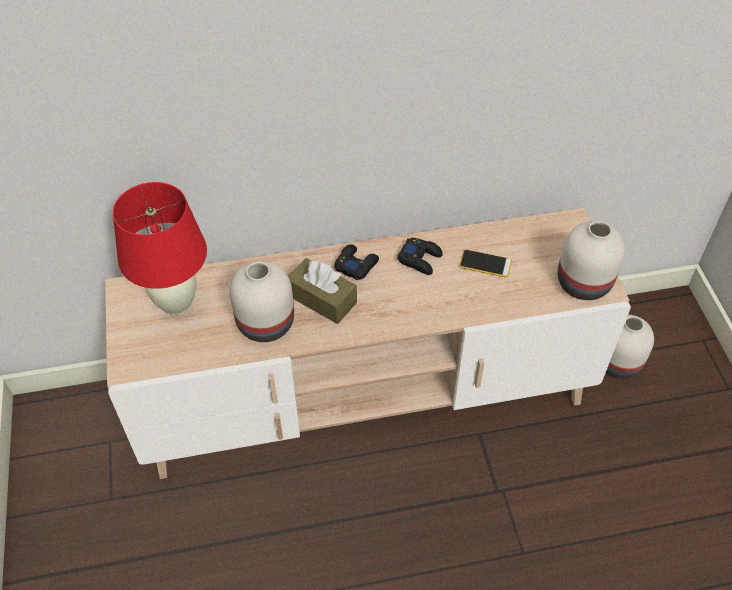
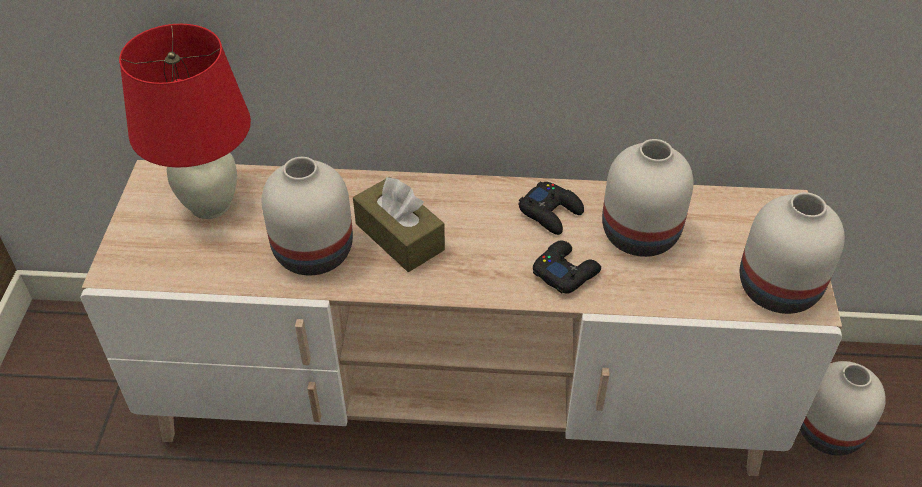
camera: 15 degrees right, 5 degrees down
black game controller [334,244,379,280] -> black game controller moved to [533,240,601,294]
phone [459,249,512,278] -> white vase [602,139,693,257]

